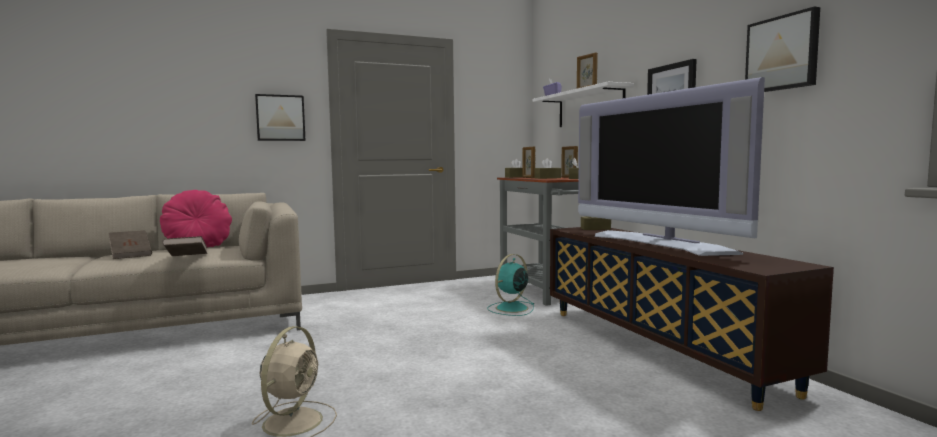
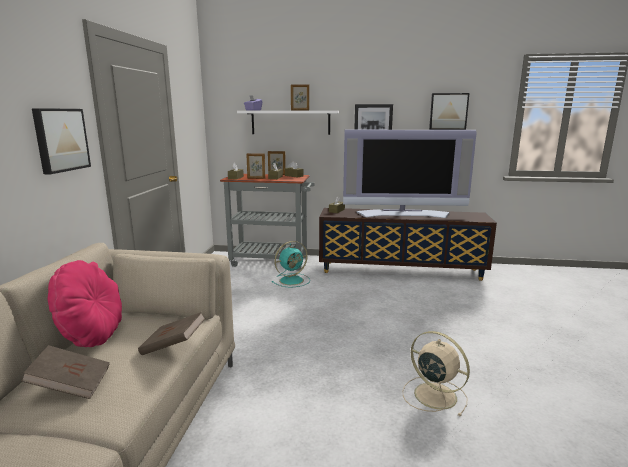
camera: 60 degrees left, 10 degrees up
turquoise fan [487,254,534,316] -> turquoise fan turned 105 degrees counterclockwise [271,241,310,288]

